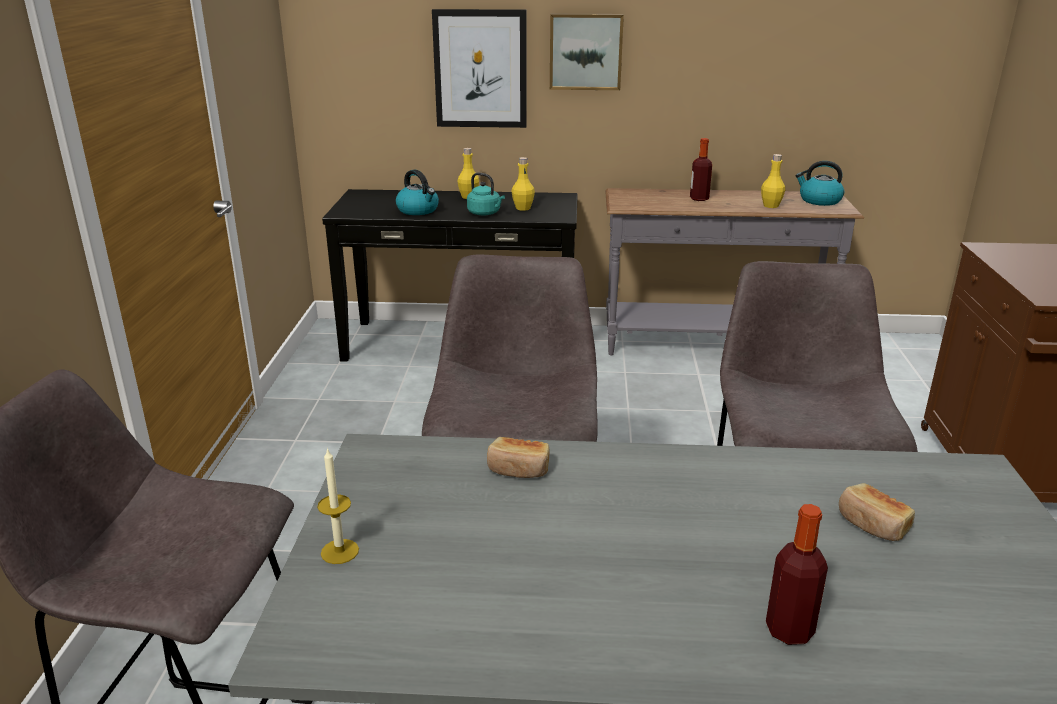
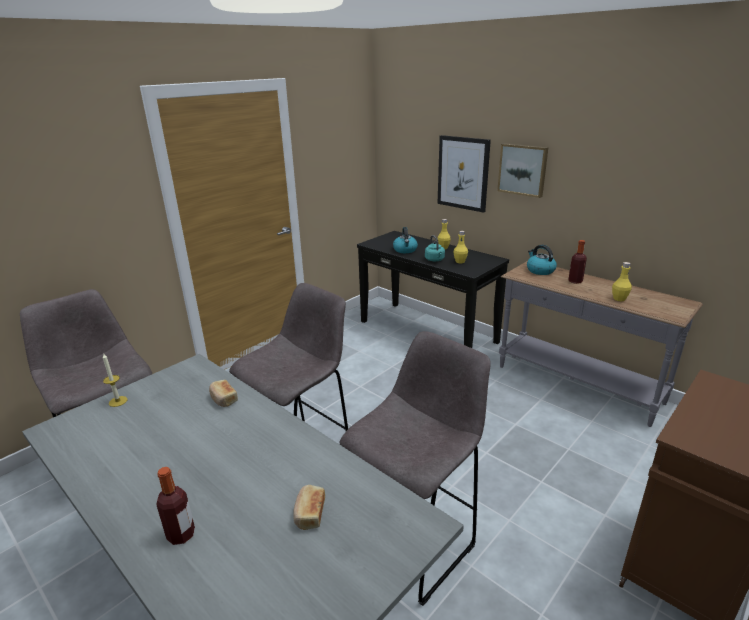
camera: 40 degrees right, 0 degrees up
kettle [795,161,844,206] -> kettle moved to [527,245,557,275]

